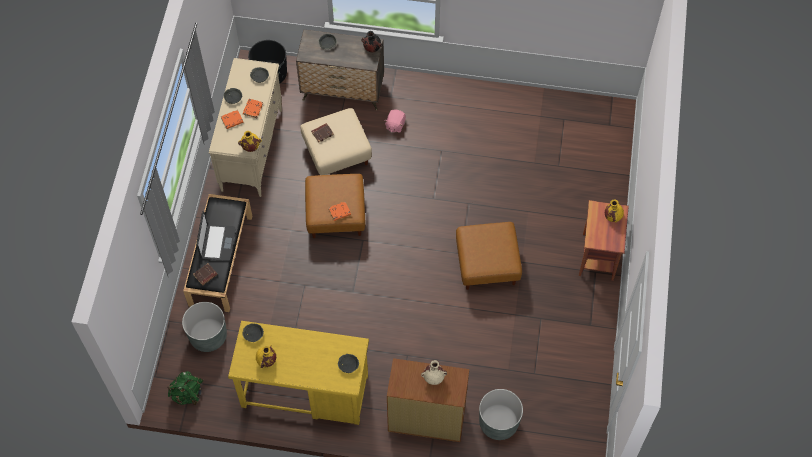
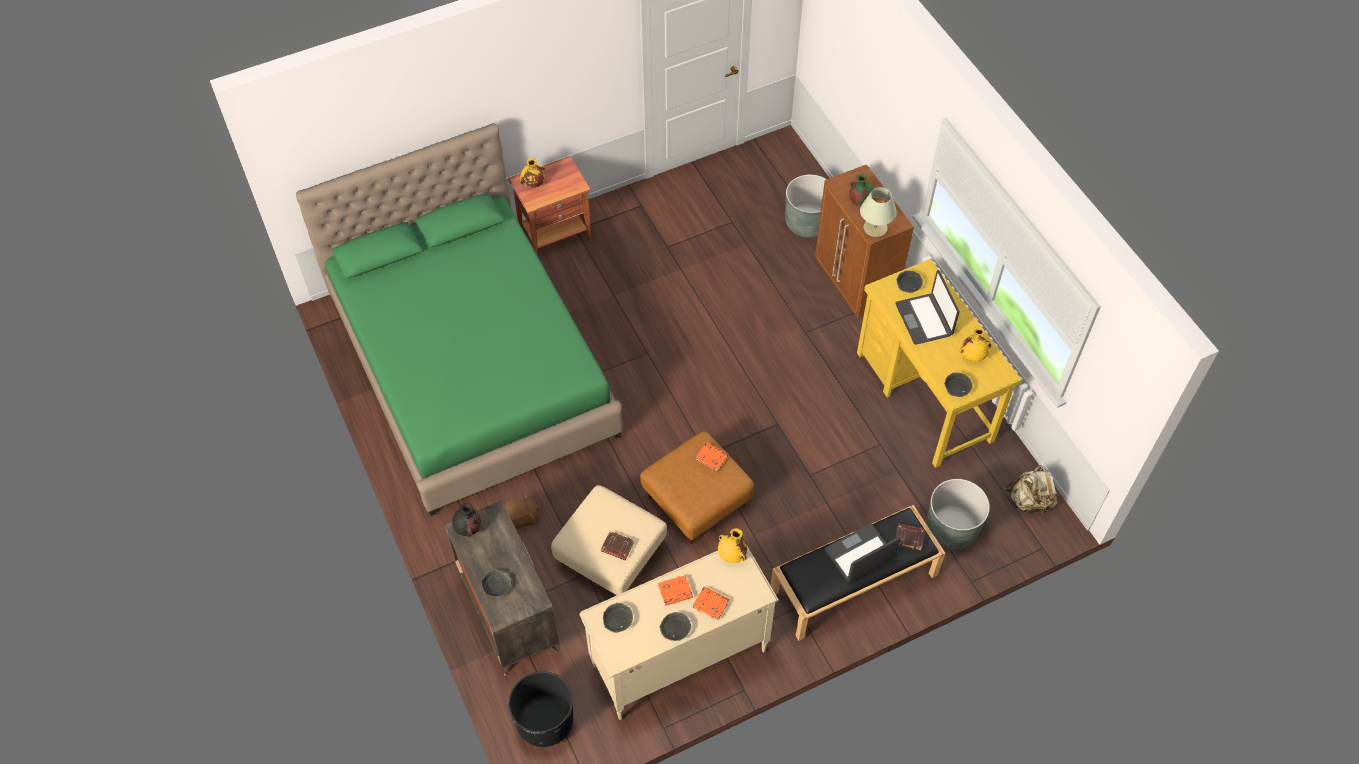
camera: 125 degrees left, 5 degrees down
green backpack [167,371,203,405] -> beige backpack [1006,465,1057,514]
pink plush toy [384,109,406,132] -> brown plush toy [505,494,540,530]
beige vase [421,360,447,385] -> green vase [849,174,874,206]
brown ottoman [456,222,522,290] -> none
none -> green bed [296,123,623,516]
none -> beige table lamp [860,187,897,237]
none -> laptop [895,270,959,345]

